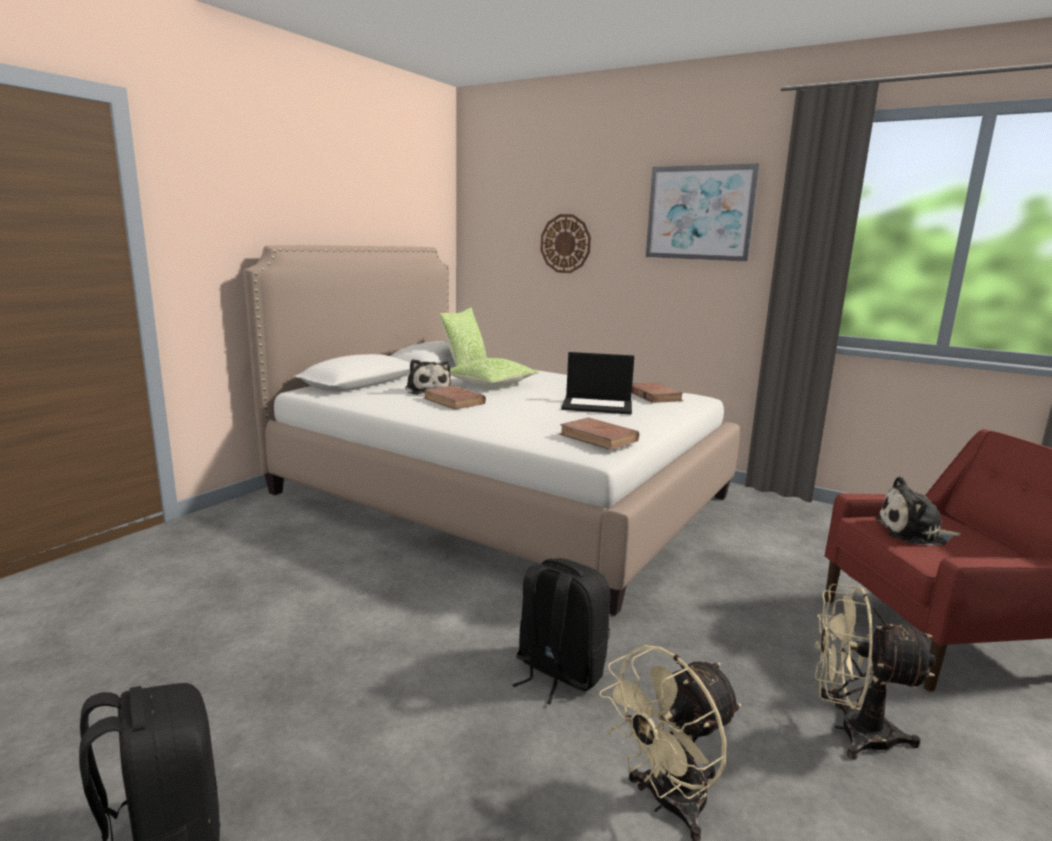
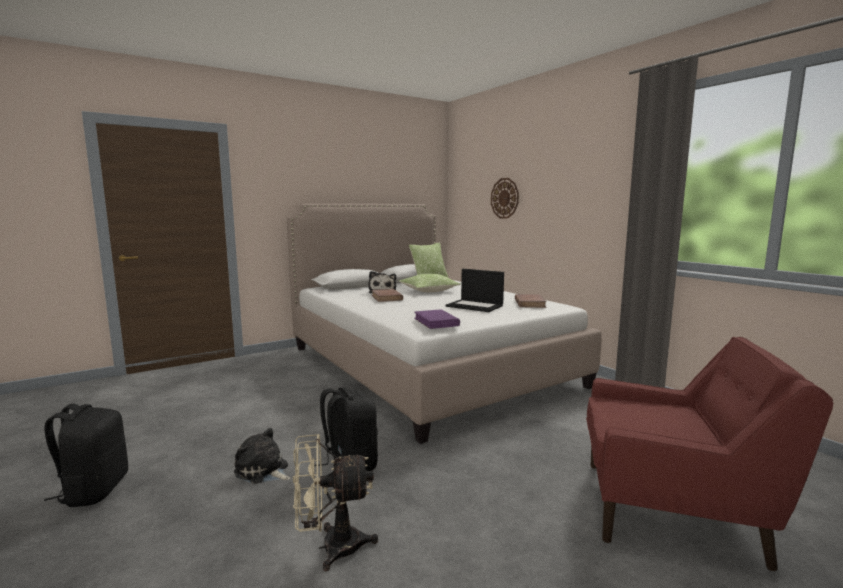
camera: 25 degrees right, 5 degrees down
brown book [559,417,639,450] -> purple book [414,309,460,329]
picture [646,163,760,262] -> none
beige fan [814,584,936,759] -> none
plush toy [875,477,961,546] -> plush toy moved to [234,428,291,484]

